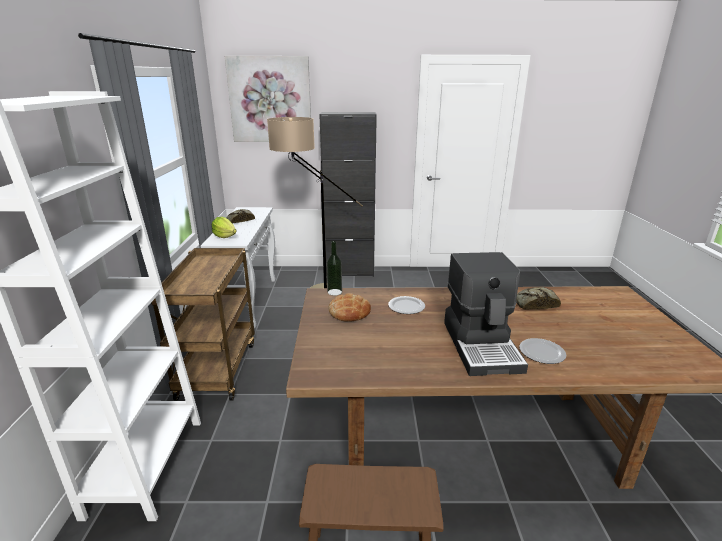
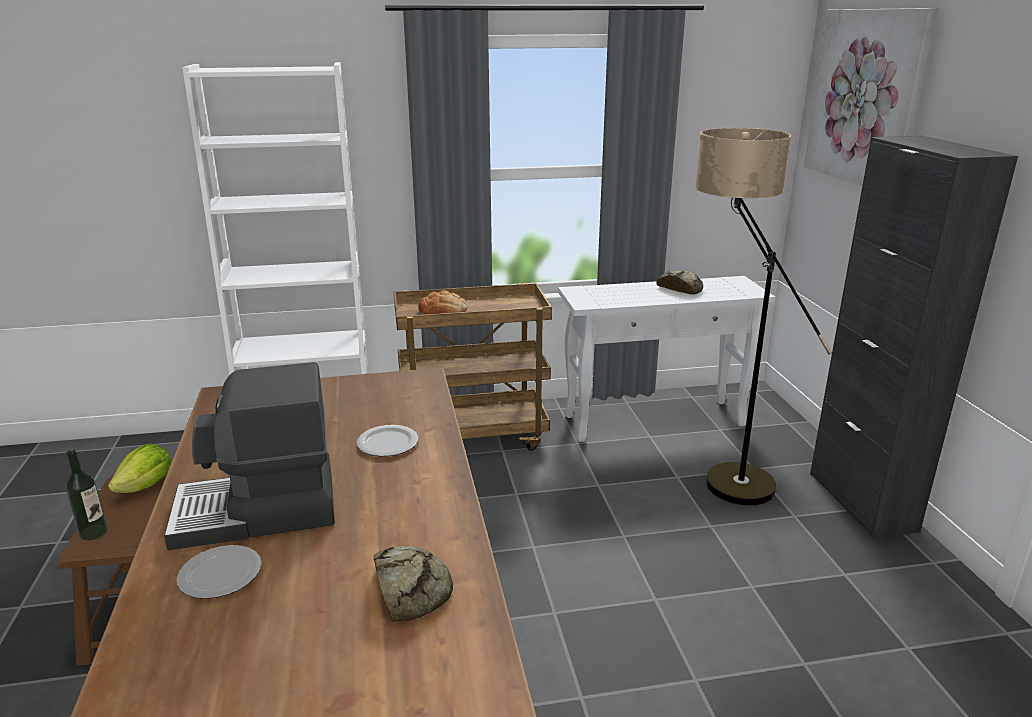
camera: 80 degrees right, 0 degrees up
lettuce [212,217,237,238] -> lettuce moved to [108,444,171,493]
bottle [326,241,342,296] -> bottle moved to [66,450,108,540]
bread [328,293,371,322] -> bread moved to [418,290,467,314]

